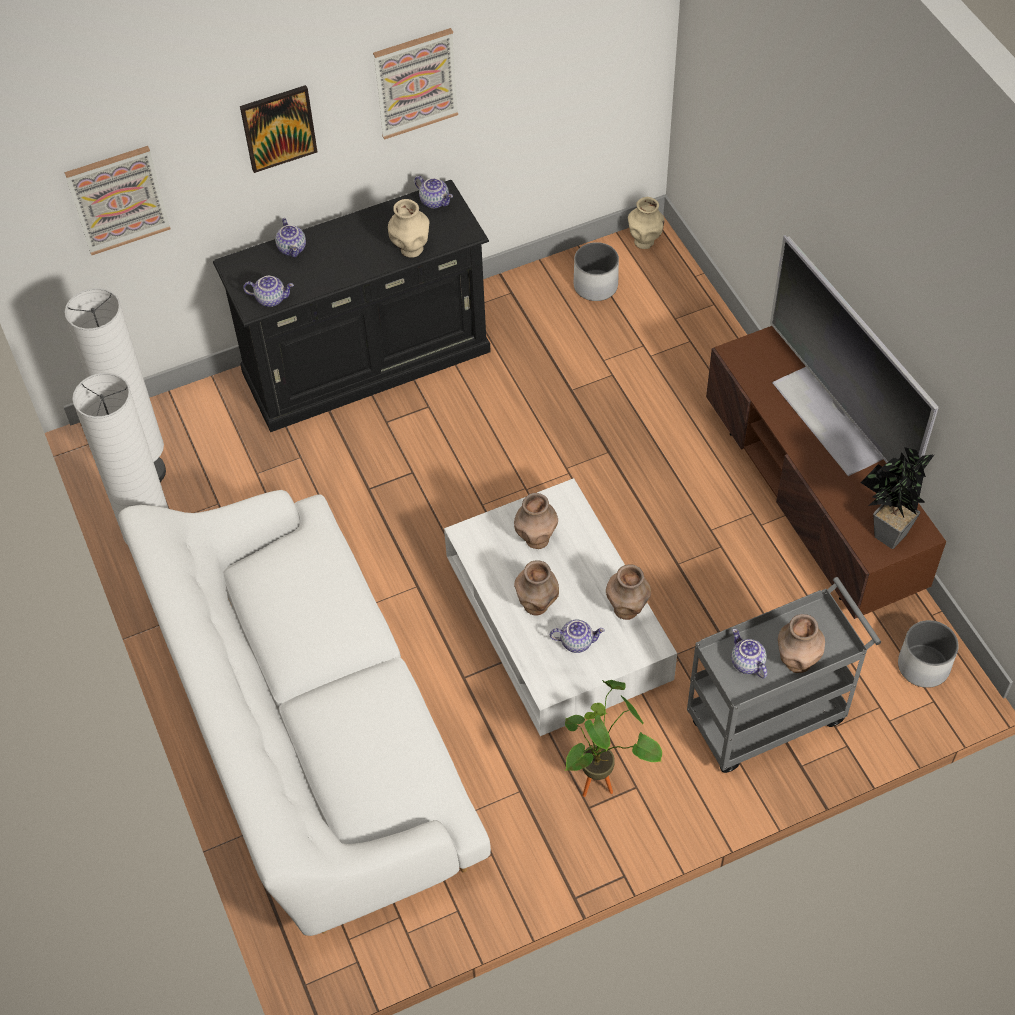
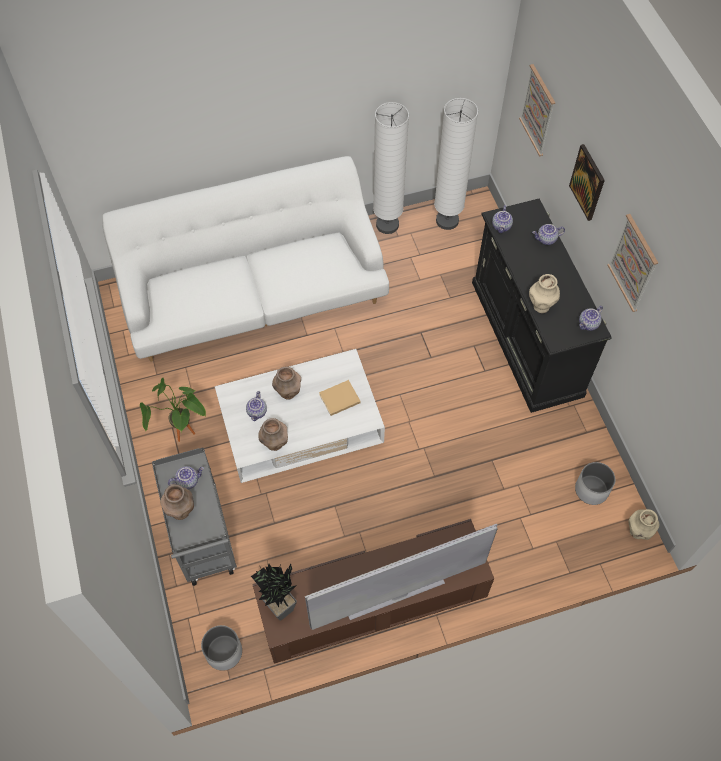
camera: 95 degrees right, 5 degrees up
brown vase [514,493,558,549] -> beige book [319,380,361,416]

